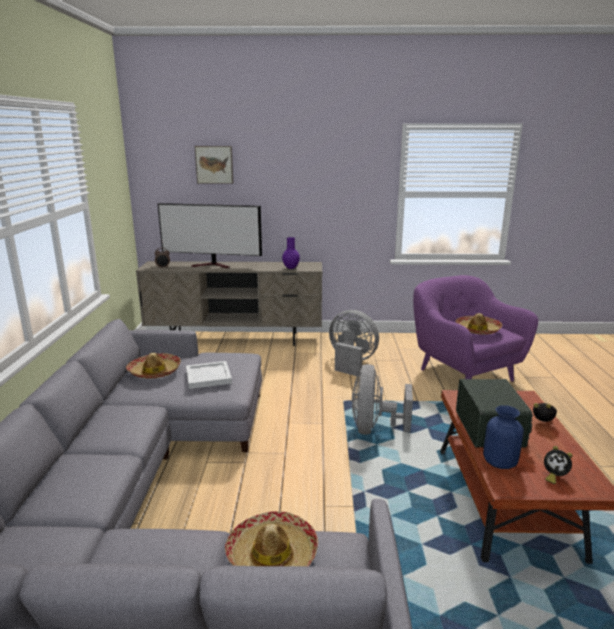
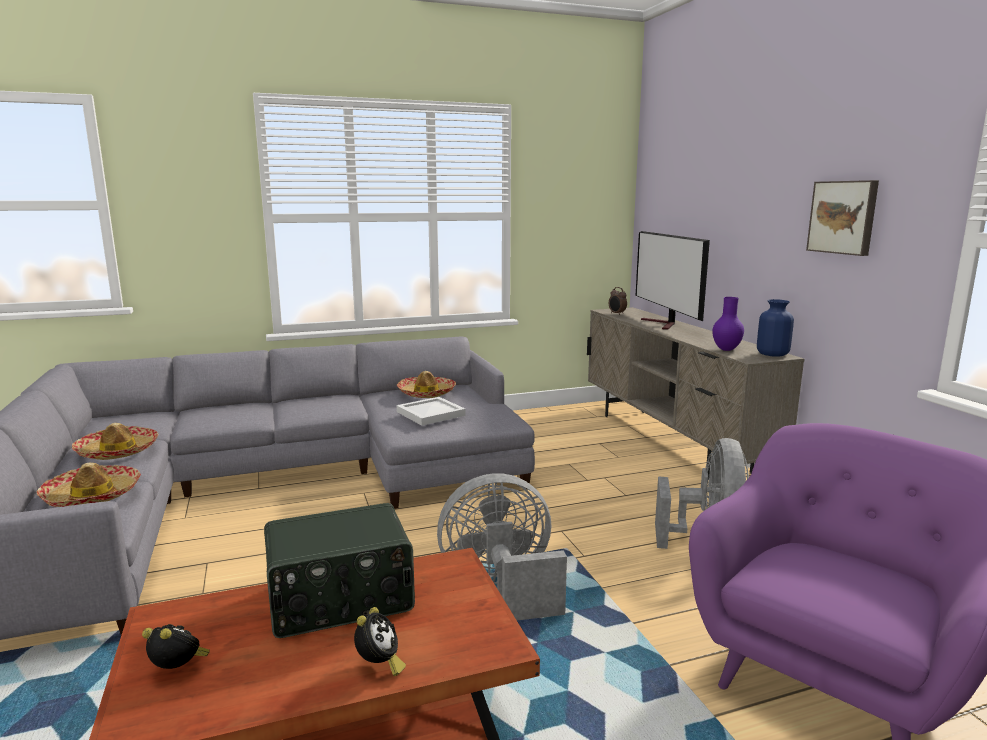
camera: 70 degrees right, 5 degrees down
picture [195,146,233,184] -> picture moved to [806,180,879,256]
hat [455,313,503,335] -> hat moved to [72,423,158,460]
blue vase [483,405,524,469] -> blue vase moved to [757,299,794,357]
alarm clock [544,446,572,484] -> alarm clock turned 105 degrees clockwise [142,624,210,669]

